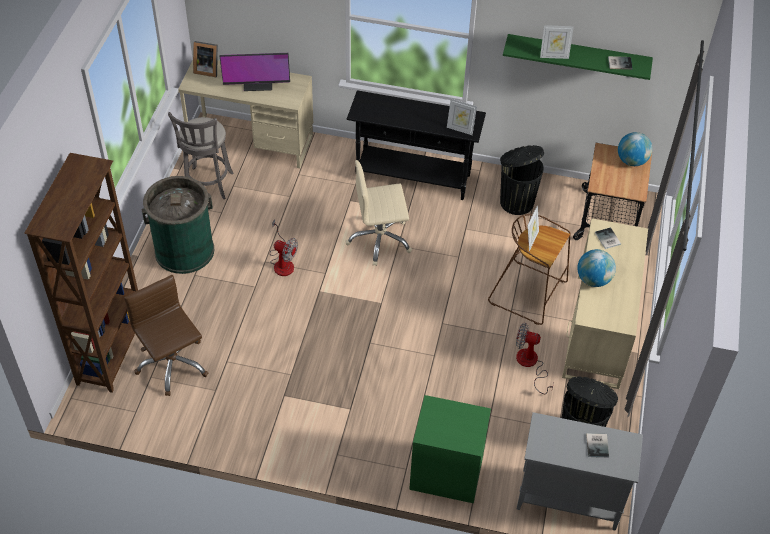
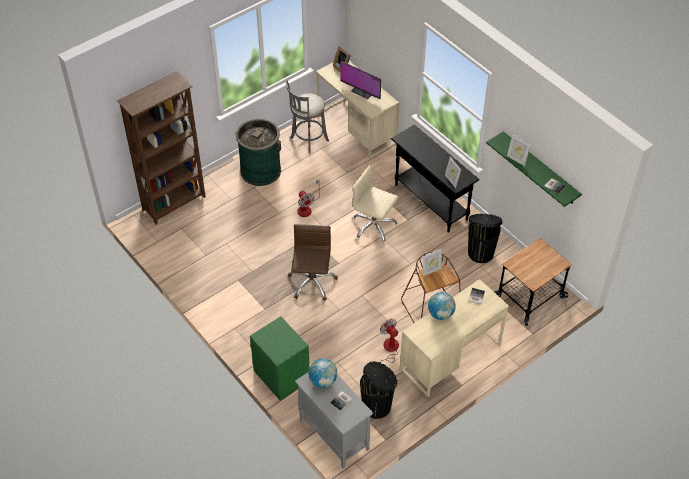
camera: 40 degrees right, 0 degrees up
brown office chair [124,275,208,396] -> brown office chair moved to [288,224,338,301]
globe [618,132,652,166] -> globe moved to [308,358,337,388]

